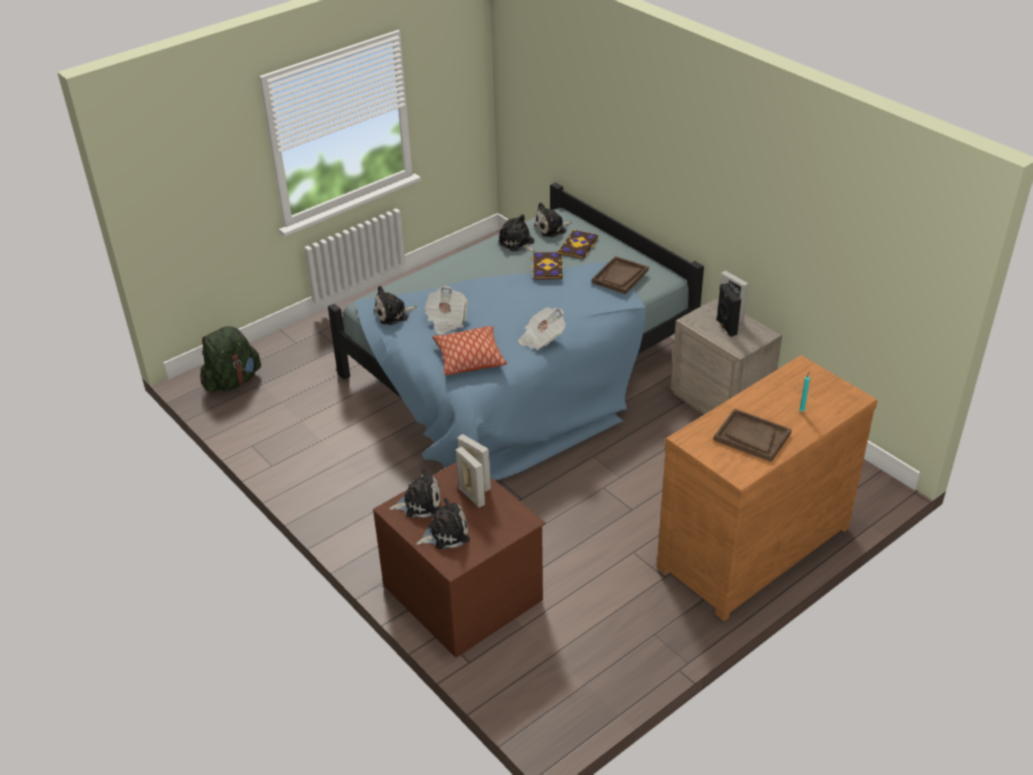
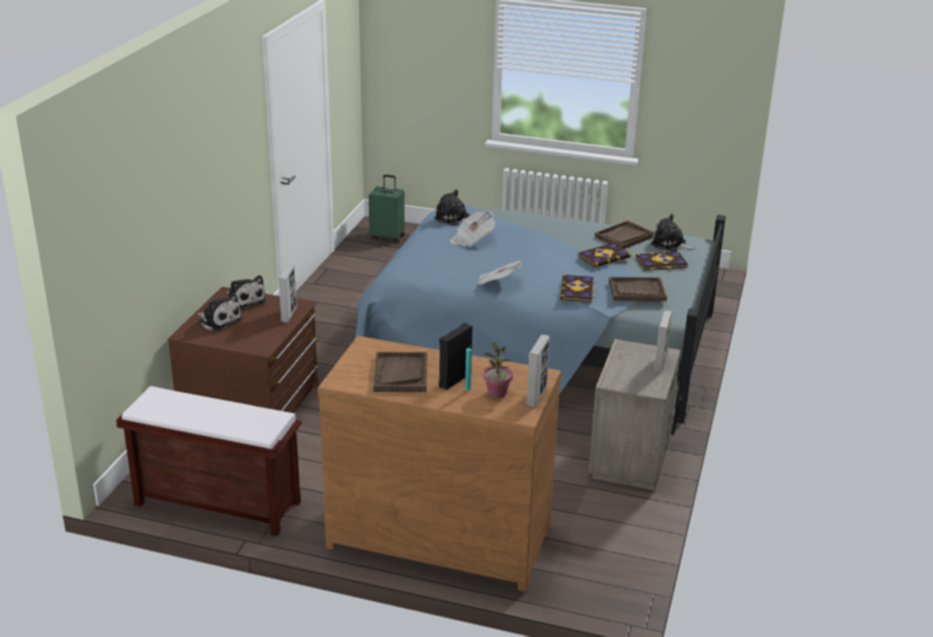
camera: 55 degrees right, 10 degrees down
green backpack [200,326,261,392] -> green suitcase [369,175,405,243]
pillow [432,326,507,375] -> none
picture frame [456,447,485,508] -> picture frame moved to [526,334,550,407]
plush toy [498,214,536,252] -> brown tray [595,220,654,249]
black speaker [716,283,741,337] -> black speaker moved to [439,323,472,390]
none -> brown bench [116,386,302,536]
none -> potted plant [483,341,513,398]
none -> book [560,274,596,302]

